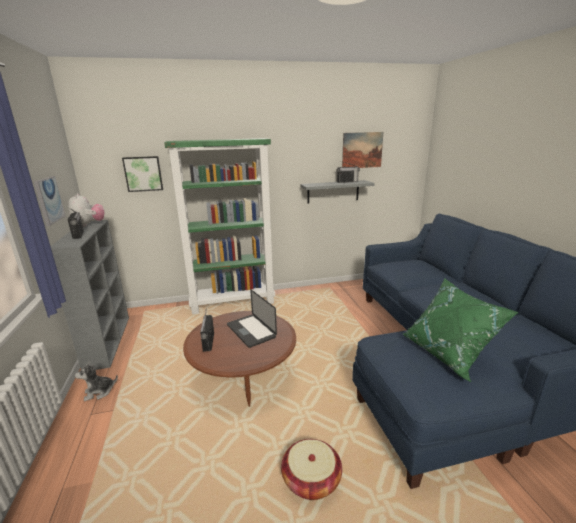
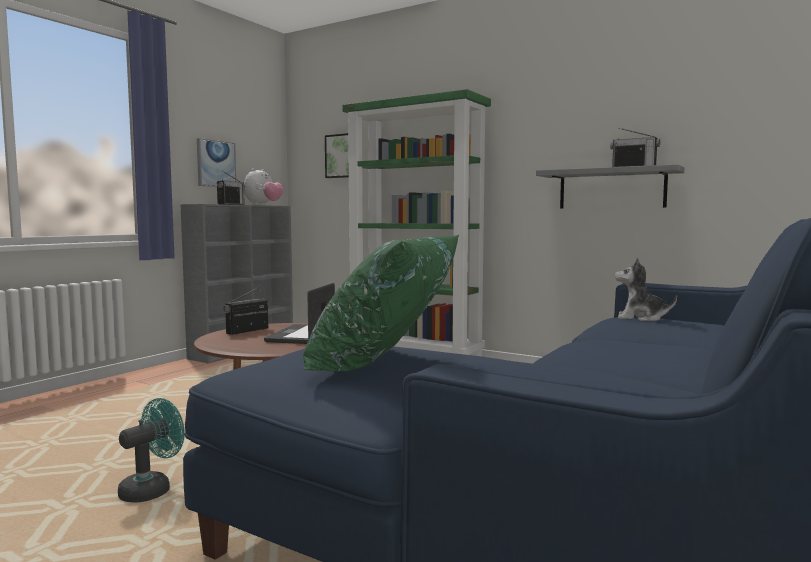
camera: 45 degrees right, 15 degrees down
plush toy [75,361,118,401] -> plush toy moved to [615,258,677,321]
basket [281,439,342,500] -> turquoise fan [118,398,185,503]
picture [342,132,383,168] -> none

